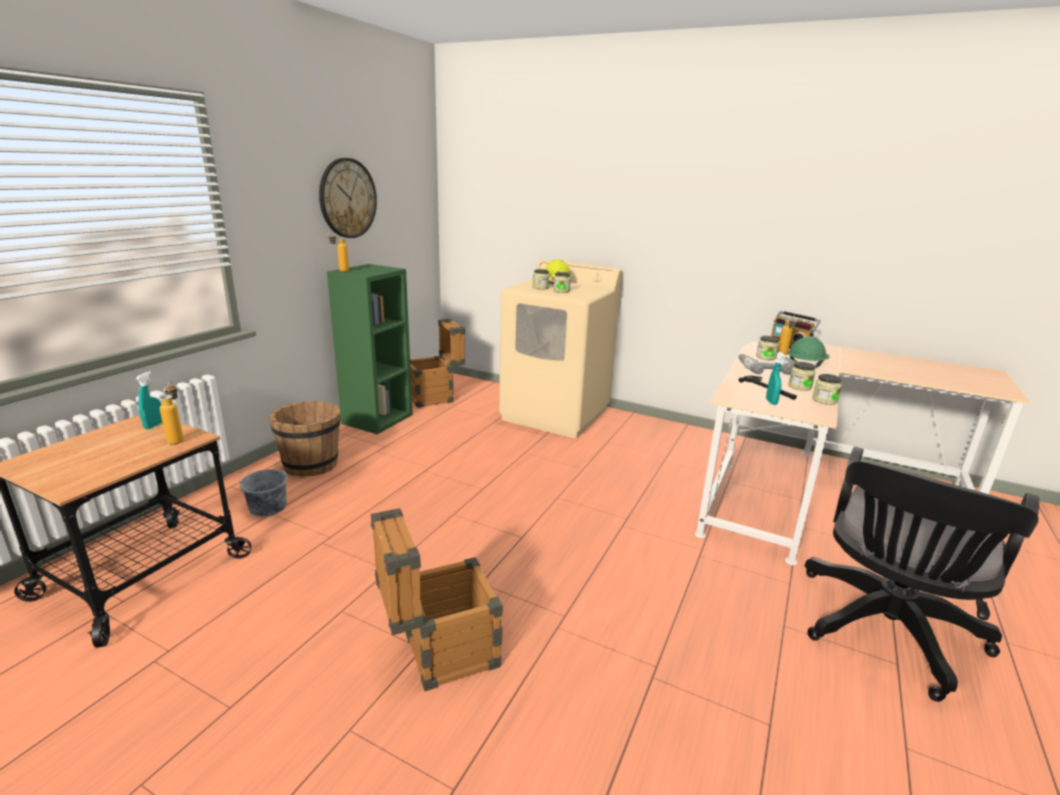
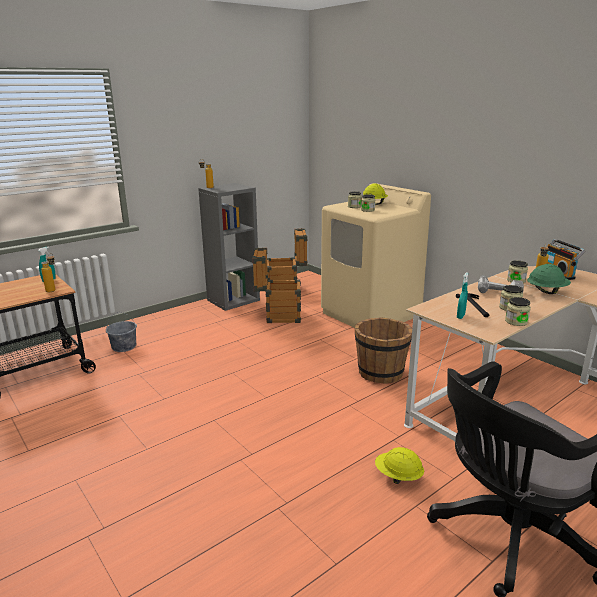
camera: 25 degrees right, 0 degrees up
brown bucket [269,401,340,477] -> brown bucket moved to [355,317,412,384]
wall clock [319,158,377,238] -> none
green bookcase [327,264,413,434] -> grey bookcase [198,183,260,311]
crate [371,508,503,691] -> crate moved to [252,248,301,323]
none -> yellow hard hat [375,447,424,484]

